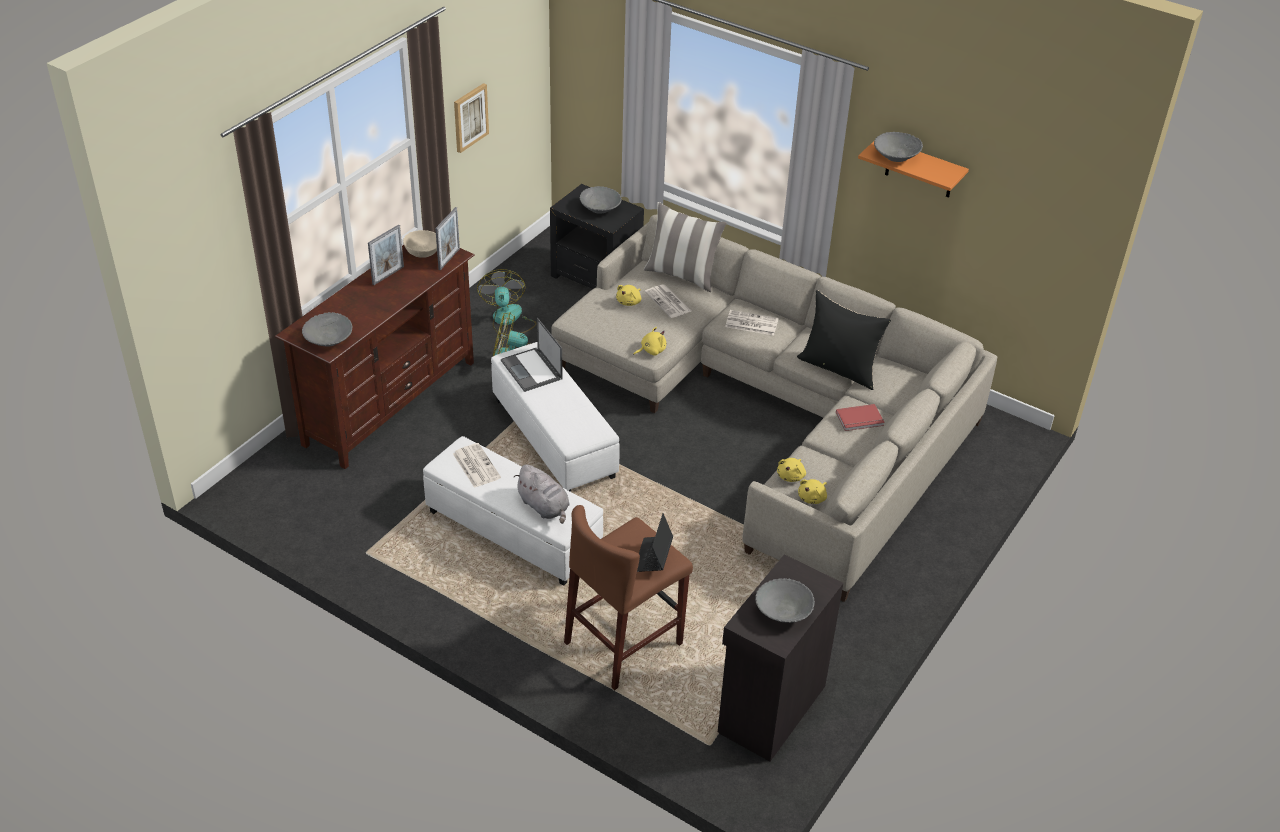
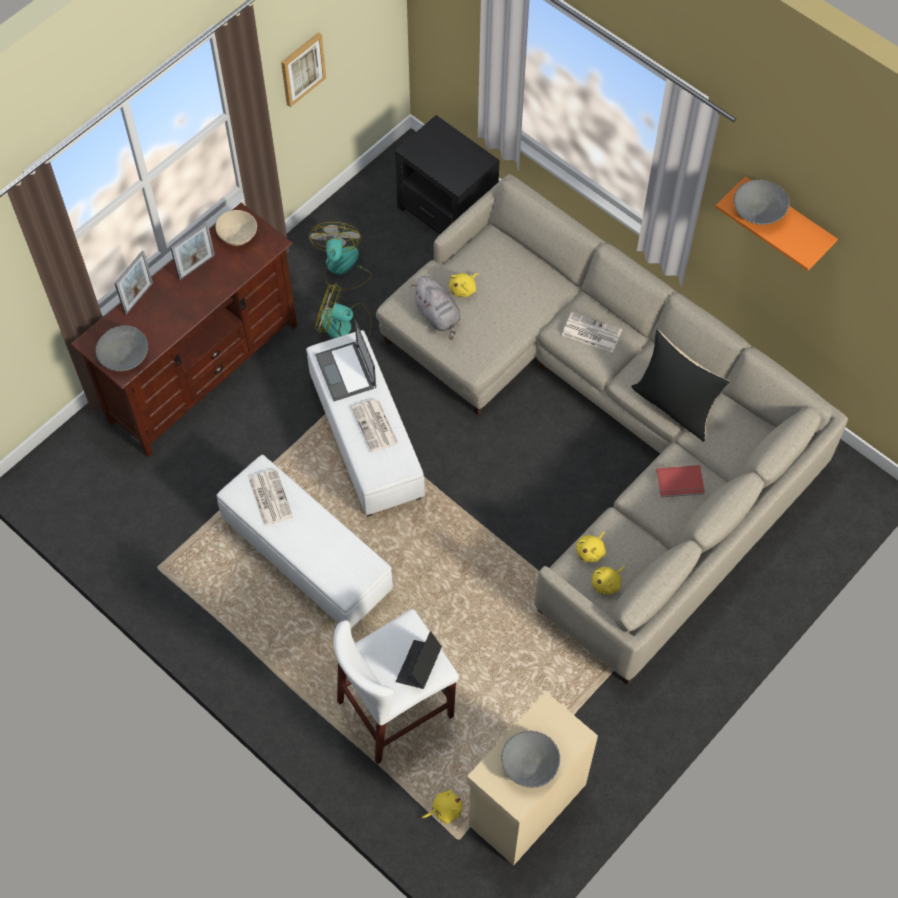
camera: 10 degrees right, 20 degrees up
picture frame [435,207,460,270] -> picture frame moved to [114,251,153,315]
grey plush toy [514,464,570,524] -> grey plush toy moved to [411,276,461,340]
brown stool [564,505,693,690] -> white stool [333,609,459,764]
grey bowl [579,186,622,214] -> none
yellow plush toy [633,327,666,356] -> yellow plush toy moved to [422,790,462,824]
pillow [644,202,726,292] -> none
newspaper [645,284,691,318] -> newspaper moved to [351,399,398,452]
black cabinet [718,554,843,761] -> beige cabinet [467,692,598,866]

